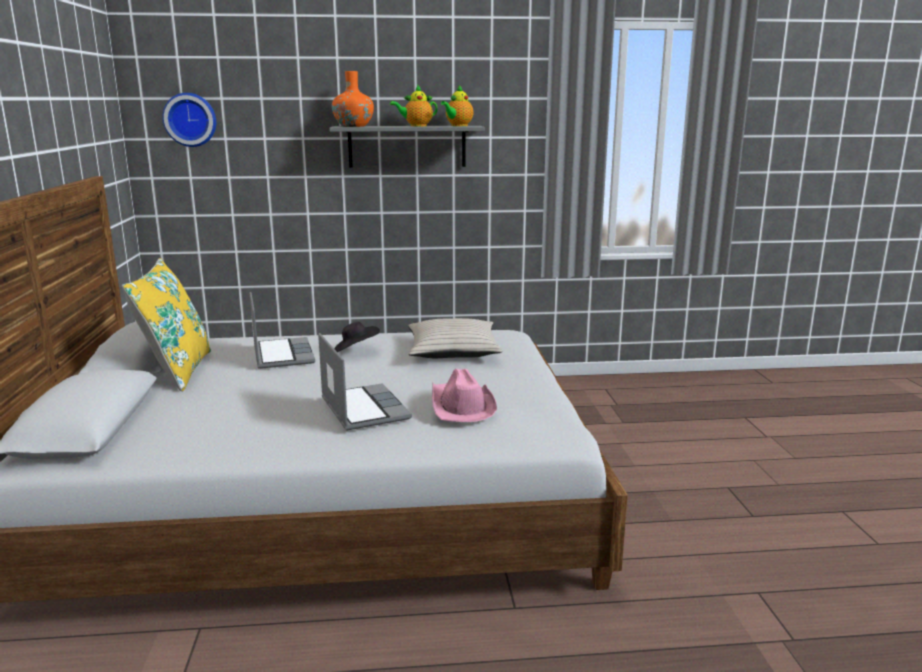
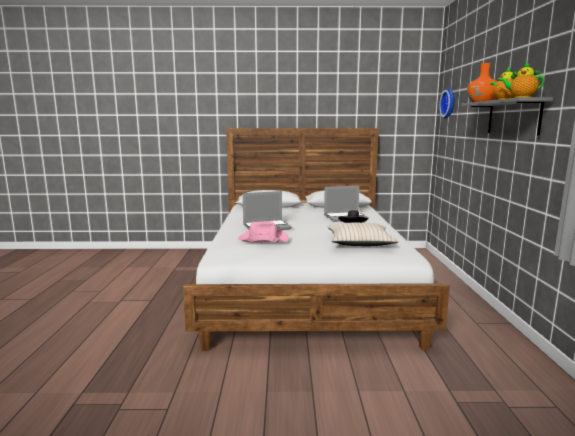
camera: 95 degrees right, 5 degrees down
yellow pillow [122,258,211,392] -> none

